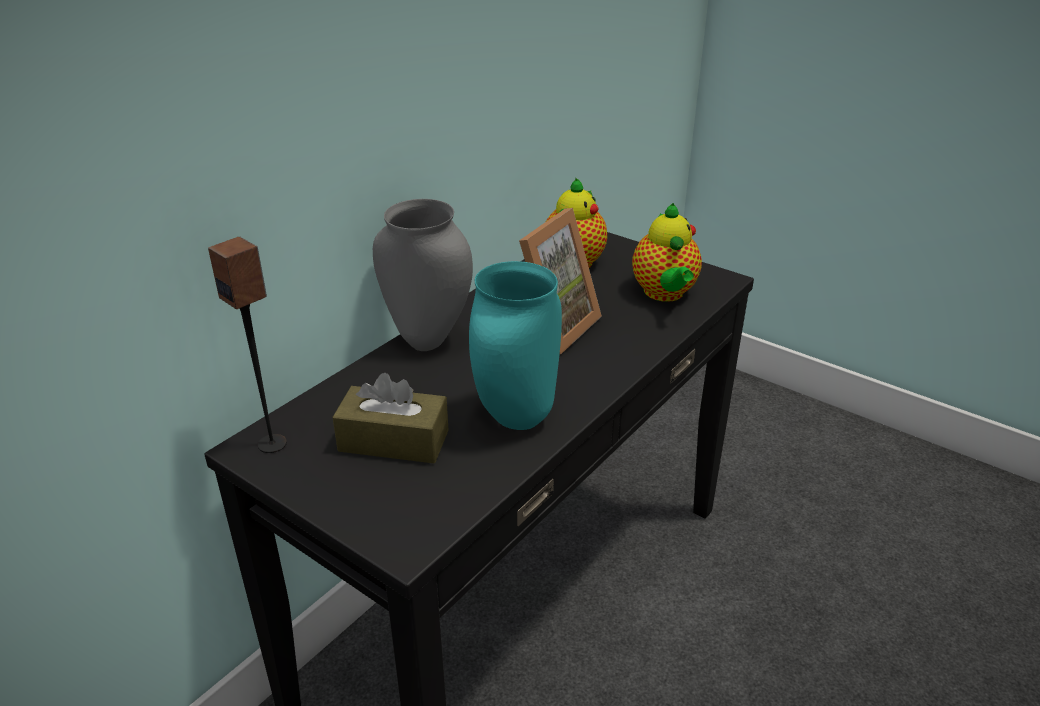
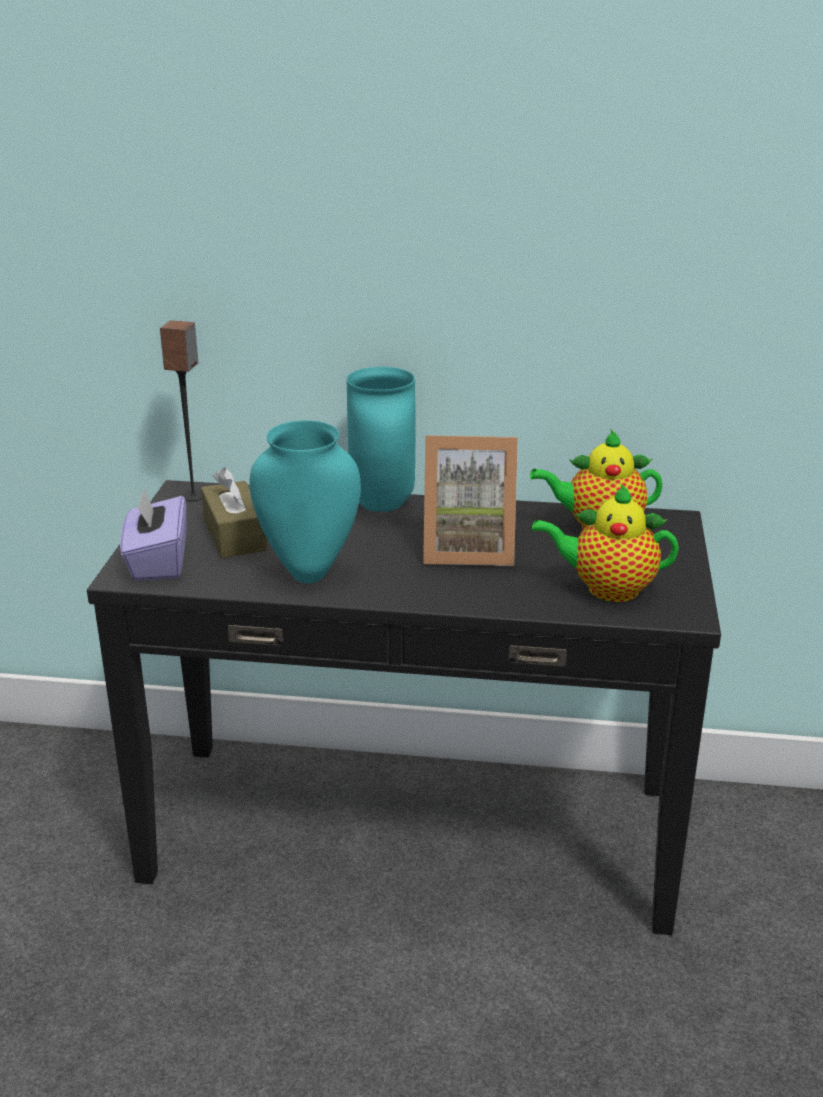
camera: 60 degrees right, 5 degrees down
grey vase [373,199,473,351] -> turquoise vase [347,367,416,512]
teapot [632,203,702,302] -> teapot turned 45 degrees clockwise [532,483,679,602]
none -> purple tissue box [120,488,187,581]

